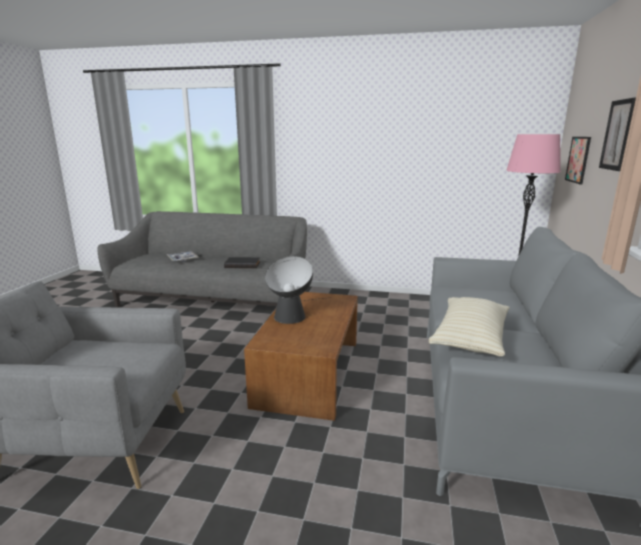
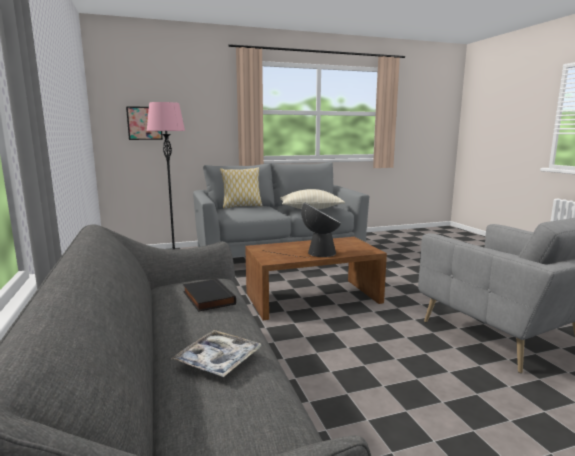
camera: 120 degrees left, 5 degrees down
picture [599,98,636,171] -> none
none -> pillow [220,167,263,209]

